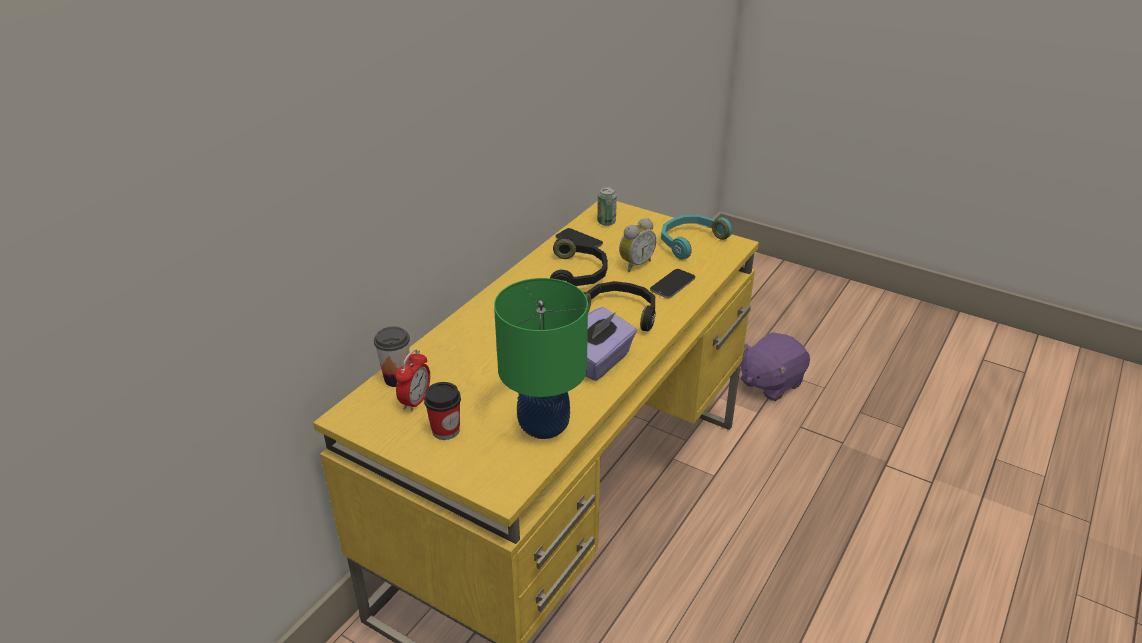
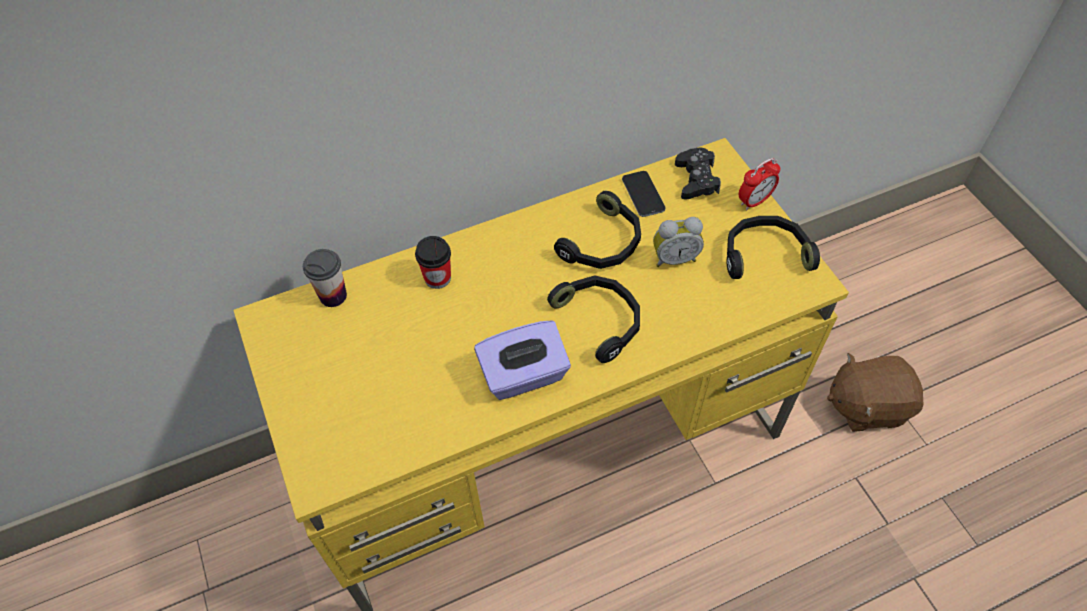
camera: 35 degrees right, 20 degrees up
alarm clock [395,349,430,412] -> alarm clock moved to [739,158,780,210]
cup [424,382,461,440] -> cup moved to [415,236,451,289]
green table lamp [494,278,588,439] -> none
can [597,187,617,226] -> black game controller [675,148,721,199]
phone [650,269,695,298] -> none
turquoise headphones [661,215,732,260] -> black headphones [727,216,820,279]
purple plush toy [741,332,810,401] -> brown plush toy [827,353,924,432]

